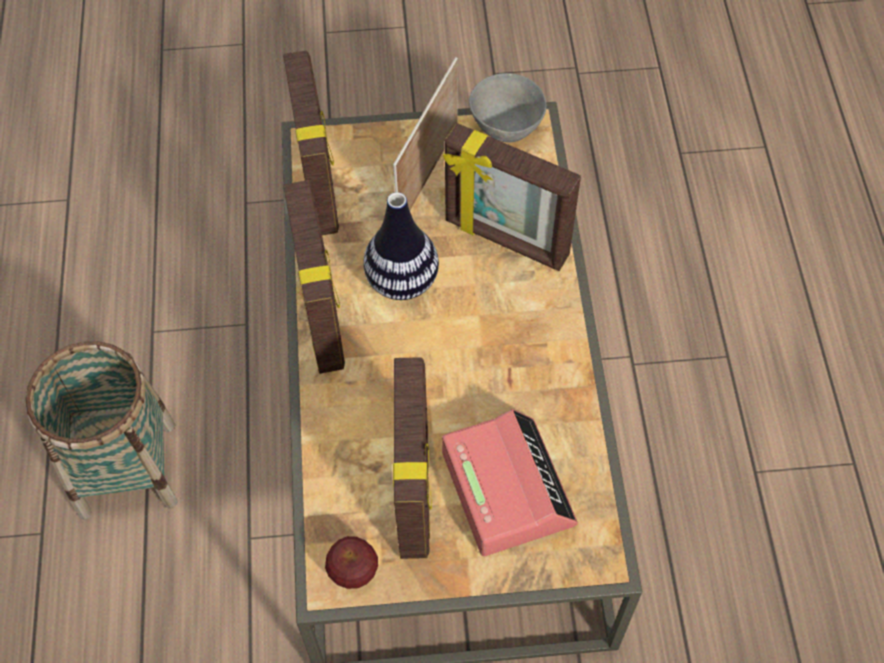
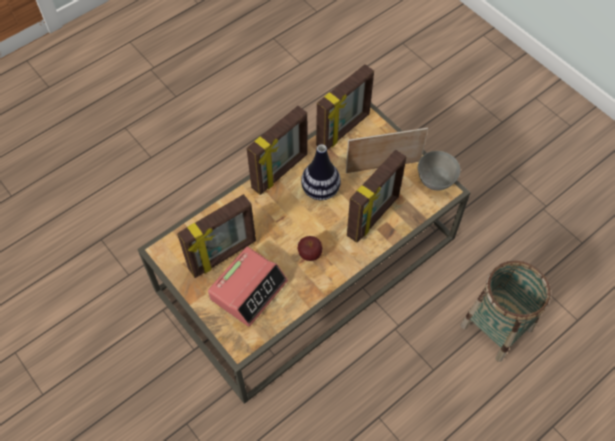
camera: 55 degrees right, 0 degrees up
basket [25,341,178,520] -> basket moved to [460,261,551,362]
apple [325,536,378,589] -> apple moved to [297,236,322,261]
picture frame [443,123,581,271] -> picture frame turned 135 degrees counterclockwise [347,150,406,243]

